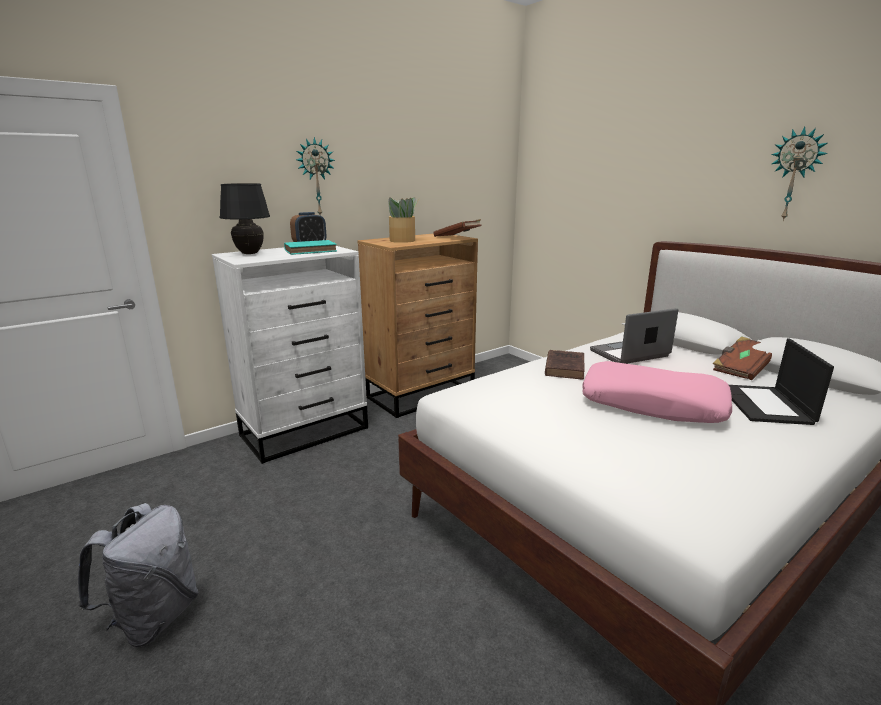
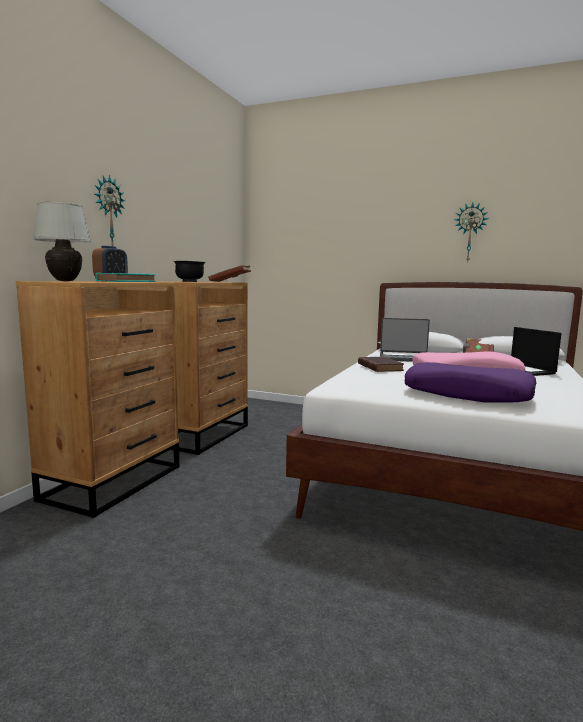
camera: 30 degrees left, 10 degrees down
grey backpack [78,503,199,647] -> none
white dresser [212,246,368,464] -> brown dresser [16,281,179,518]
black table lamp [219,183,270,254] -> white table lamp [33,202,91,281]
potted plant [388,197,419,243] -> black bowl [173,261,206,282]
laptop [590,308,678,364] -> laptop turned 120 degrees counterclockwise [380,318,430,362]
none -> purple pillow [405,362,536,403]

